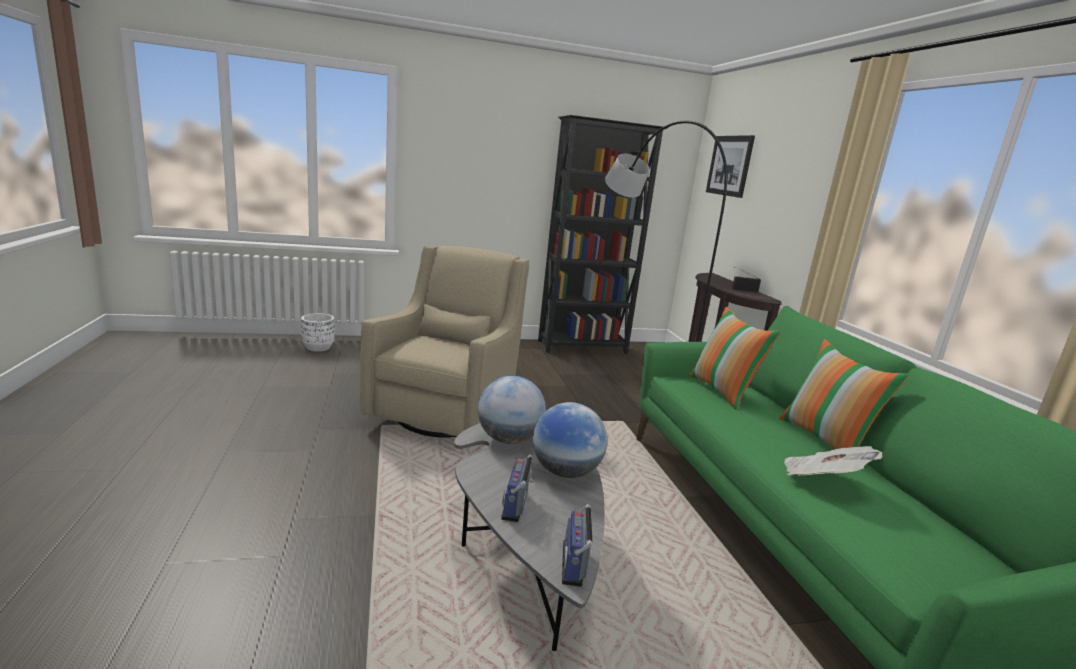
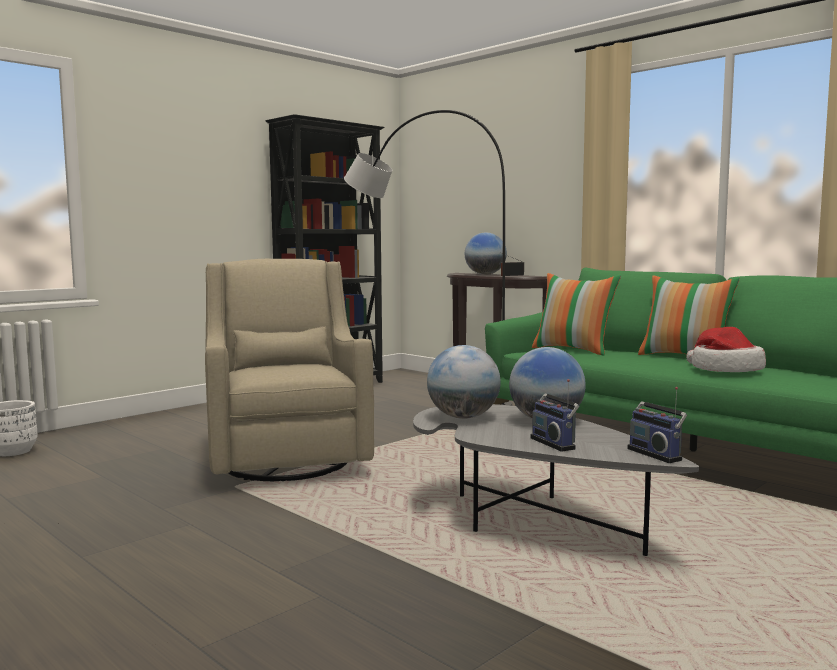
camera: 30 degrees left, 10 degrees down
picture [706,135,755,198] -> none
newspaper [785,446,882,475] -> hat [686,327,766,372]
none -> globe [465,232,507,275]

